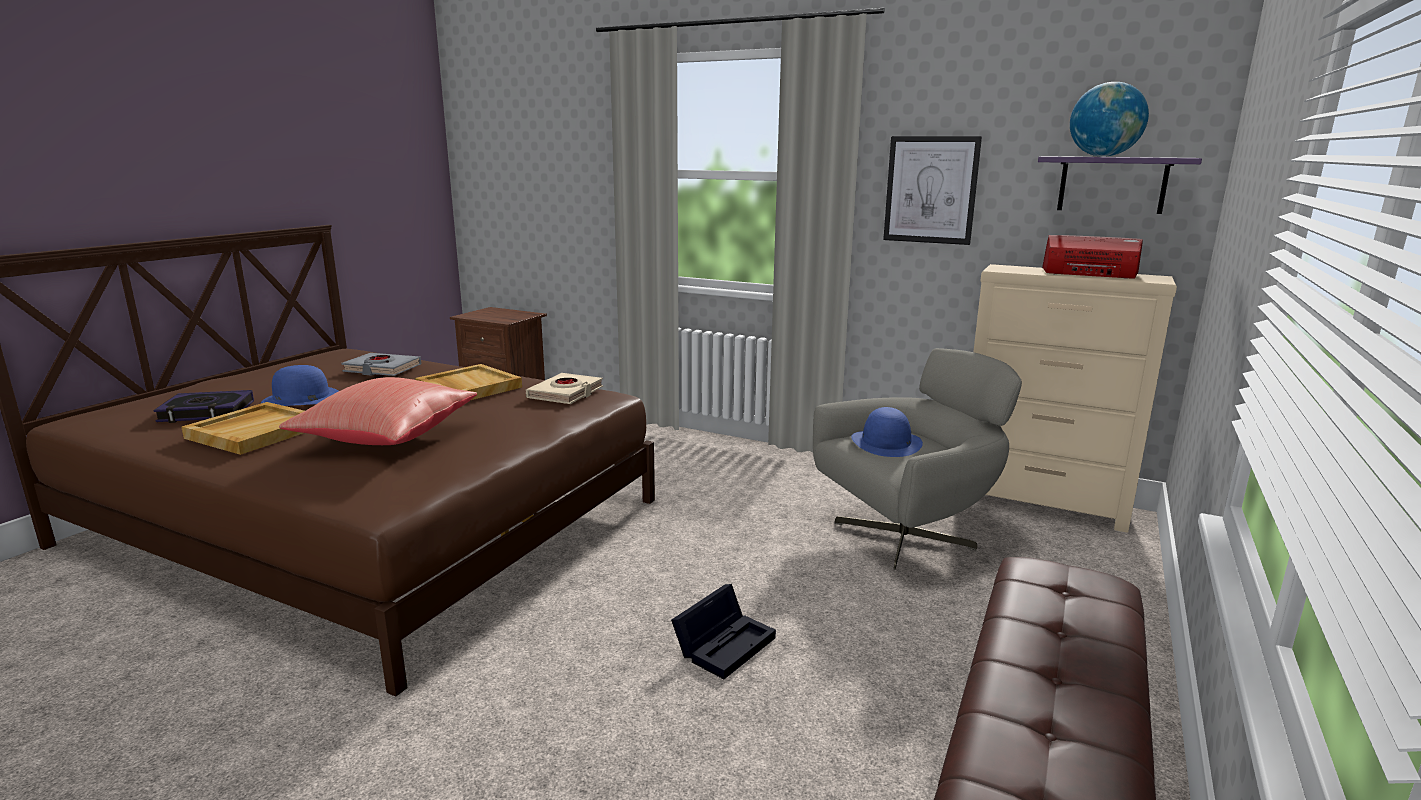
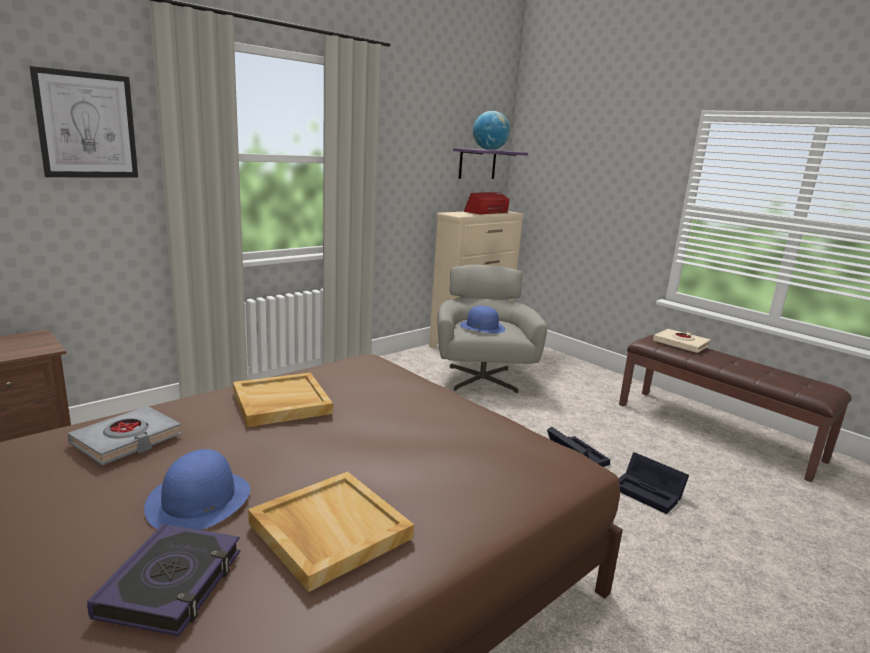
camera: 70 degrees left, 0 degrees up
red pillow [279,377,477,445] -> none
beige book [526,373,603,404] -> beige book moved to [653,329,711,353]
picture [883,136,982,245] -> picture moved to [30,66,138,178]
none -> black storage box [618,452,689,514]

